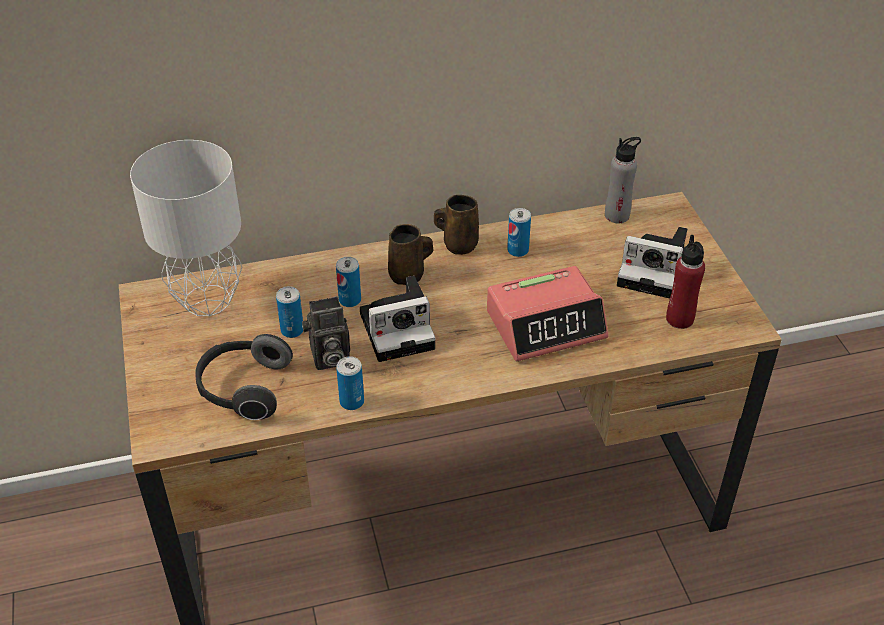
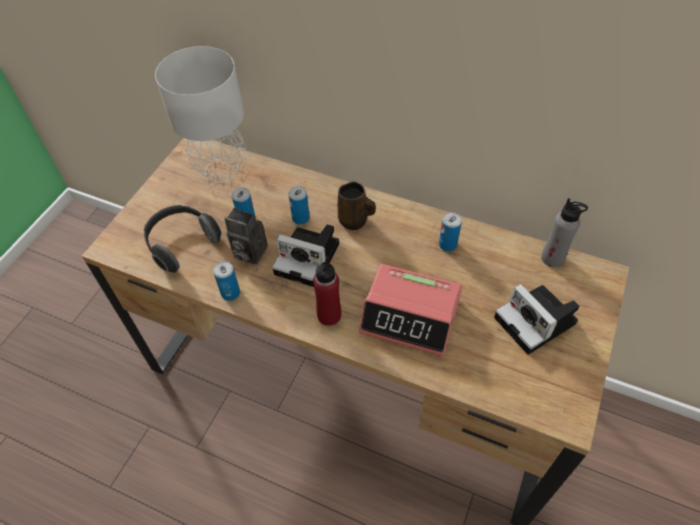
camera: 40 degrees right, 10 degrees up
brown mug [434,195,479,255] -> none
red bottle [666,235,705,329] -> red bottle moved to [313,256,341,326]

